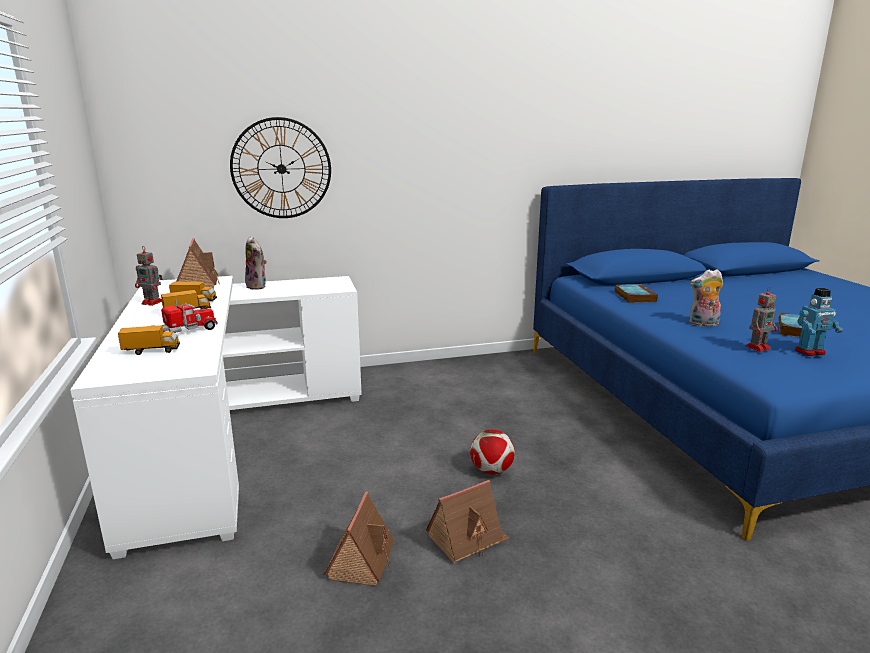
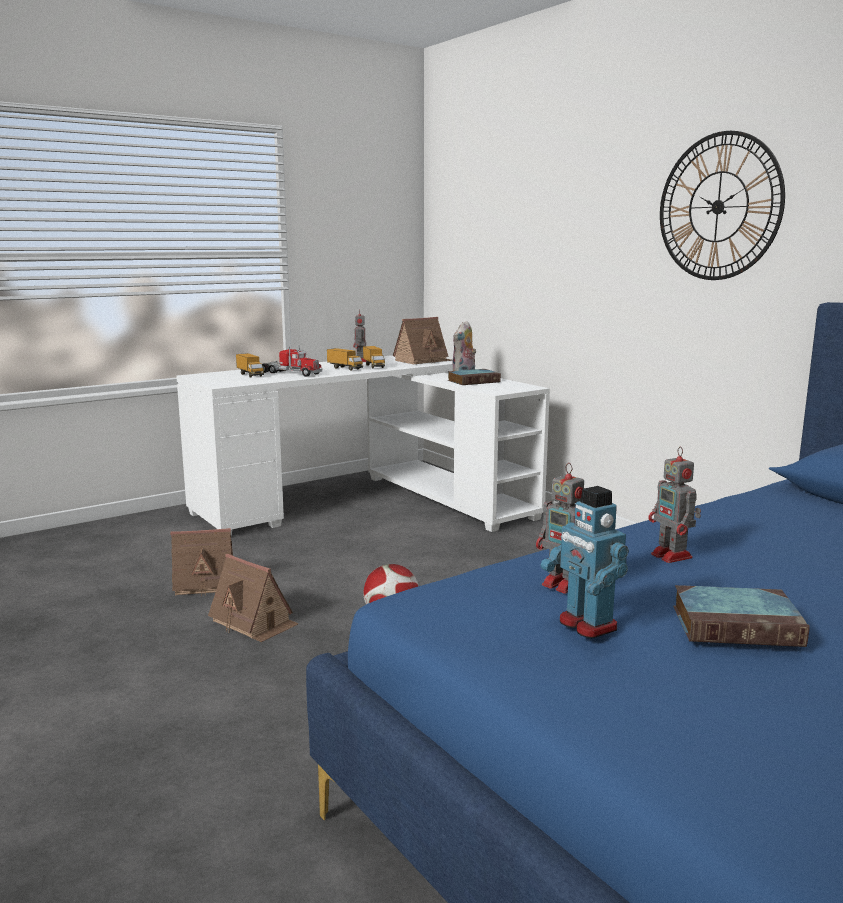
camera: 70 degrees right, 5 degrees down
wall clock [230,117,331,218] -> wall clock moved to [660,131,785,280]
book [615,284,658,303] -> book moved to [448,369,501,385]
plush toy [690,269,723,327] -> toy robot [648,446,701,563]

